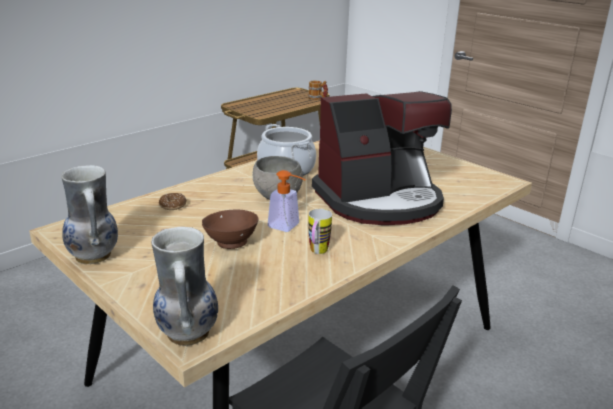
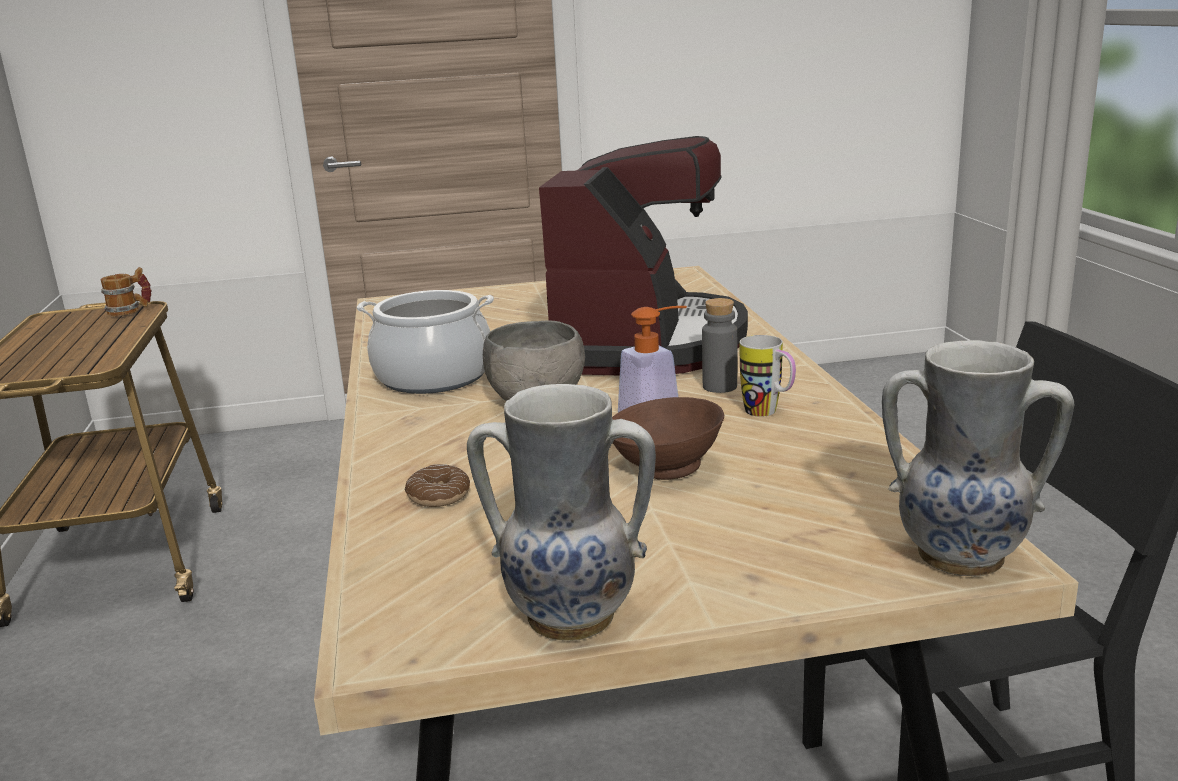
camera: 55 degrees left, 5 degrees down
none -> grey bottle [702,298,737,393]

